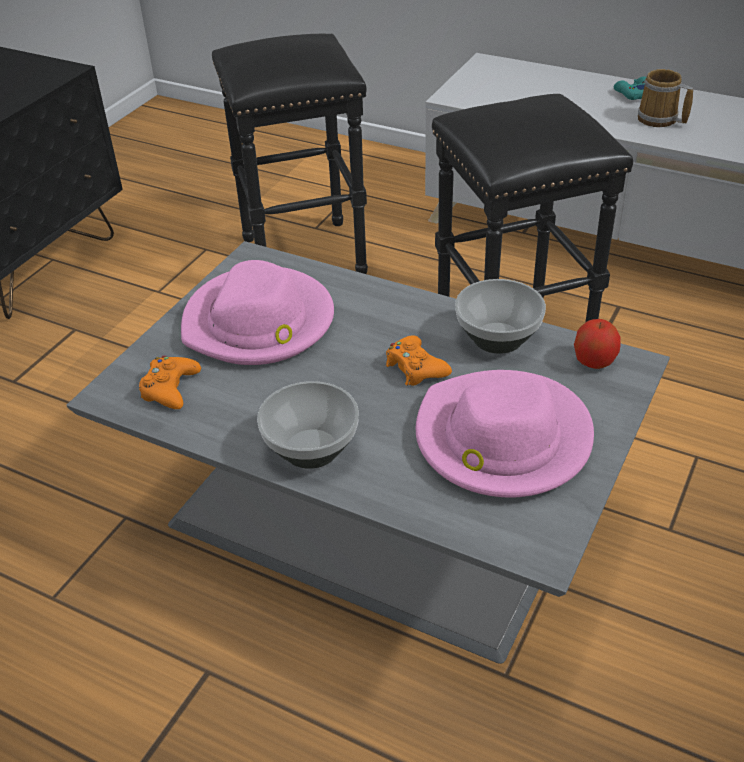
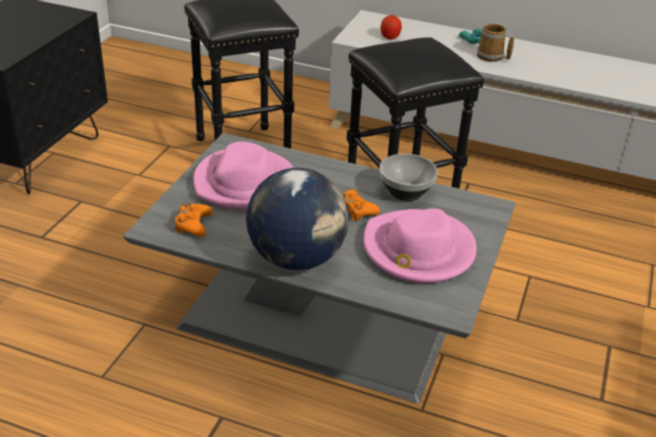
camera: 10 degrees left, 5 degrees down
bowl [257,381,359,469] -> globe [246,168,349,270]
apple [574,319,621,369] -> apple moved to [380,15,402,40]

